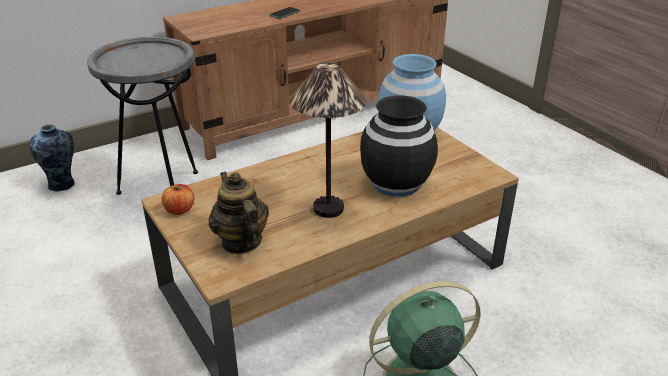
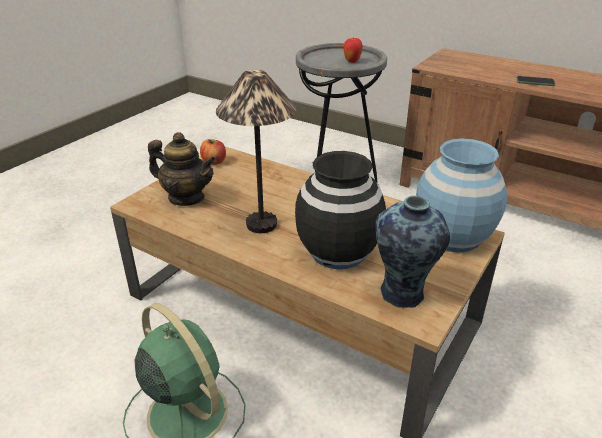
camera: 65 degrees right, 0 degrees up
vase [30,124,75,192] -> vase moved to [375,196,450,309]
teapot [208,172,269,254] -> teapot turned 75 degrees clockwise [148,132,216,206]
none -> apple [343,38,363,63]

